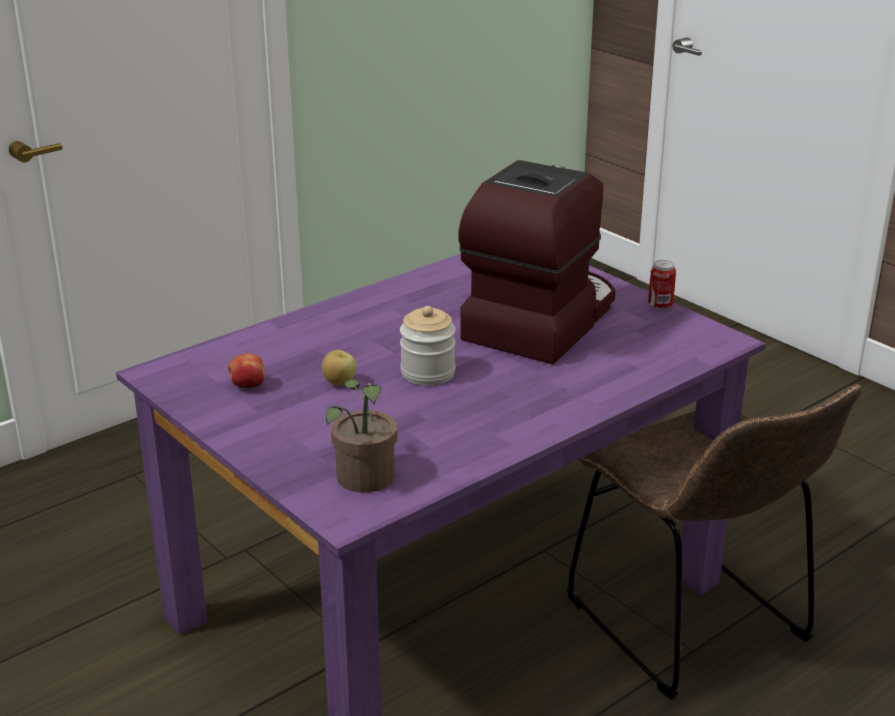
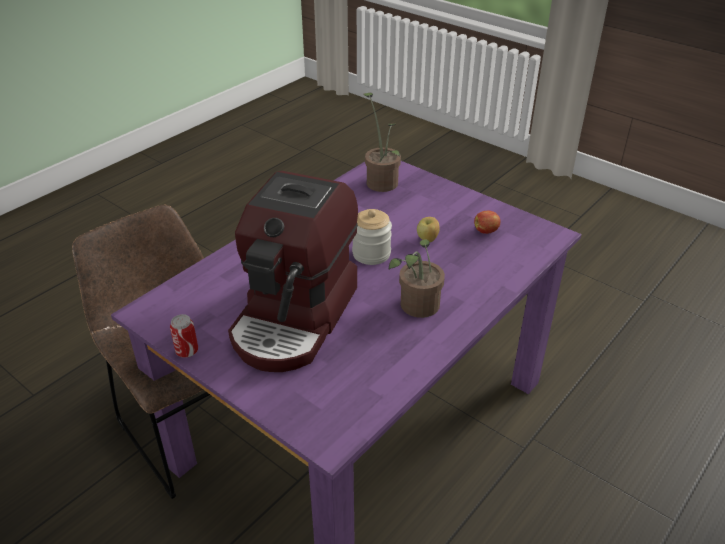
camera: 170 degrees right, 10 degrees up
none -> potted plant [389,240,445,318]

